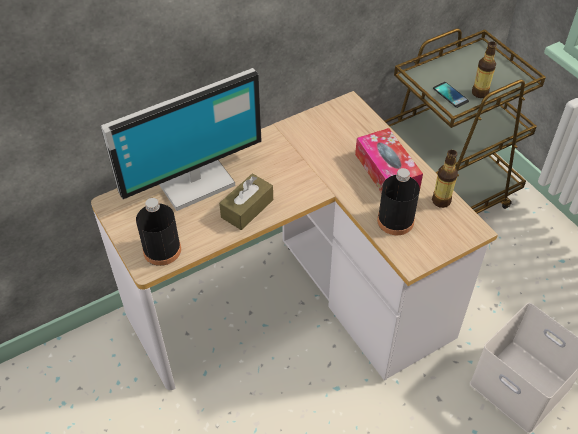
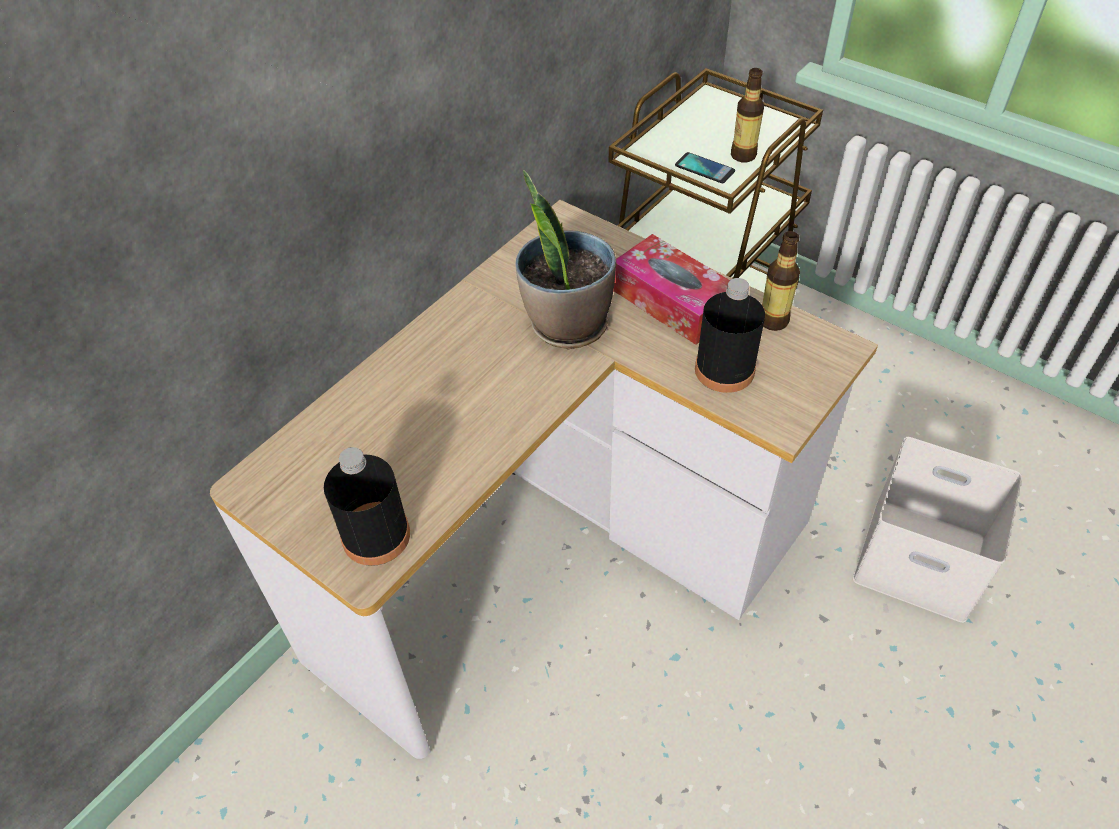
camera: 20 degrees left, 0 degrees up
monitor [101,68,262,211] -> none
brown tissue box [219,174,273,230] -> none
none -> potted plant [516,170,616,349]

